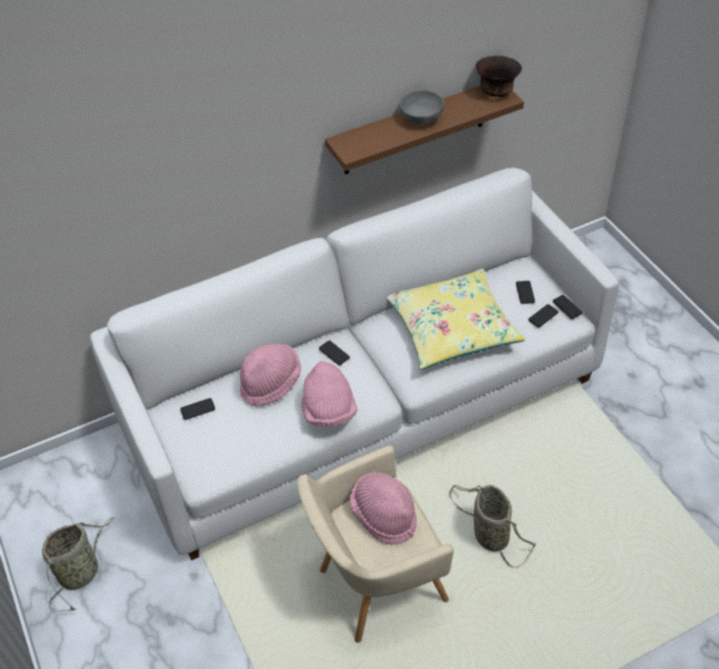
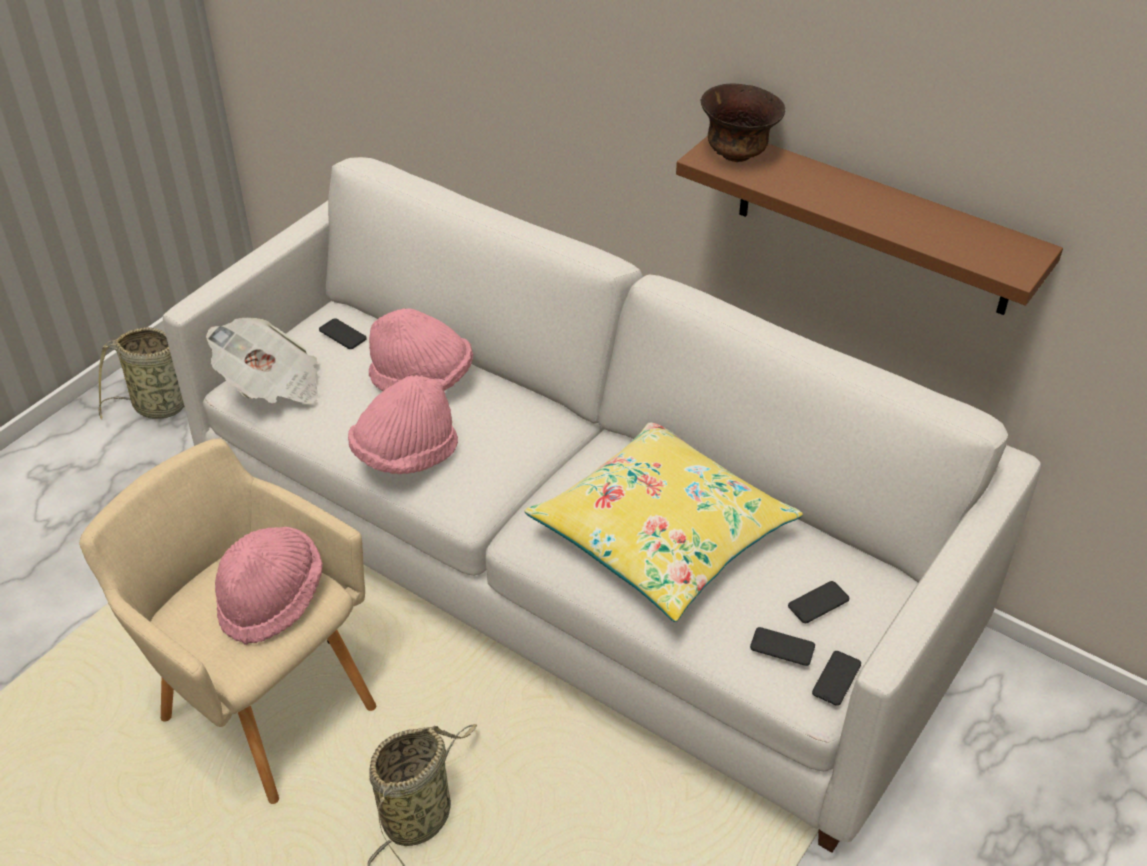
camera: 60 degrees right, 5 degrees down
phone [319,341,350,365] -> none
grey bowl [400,90,444,125] -> none
brown bowl [476,56,522,97] -> brown bowl moved to [701,83,785,162]
none -> newspaper [206,318,318,404]

